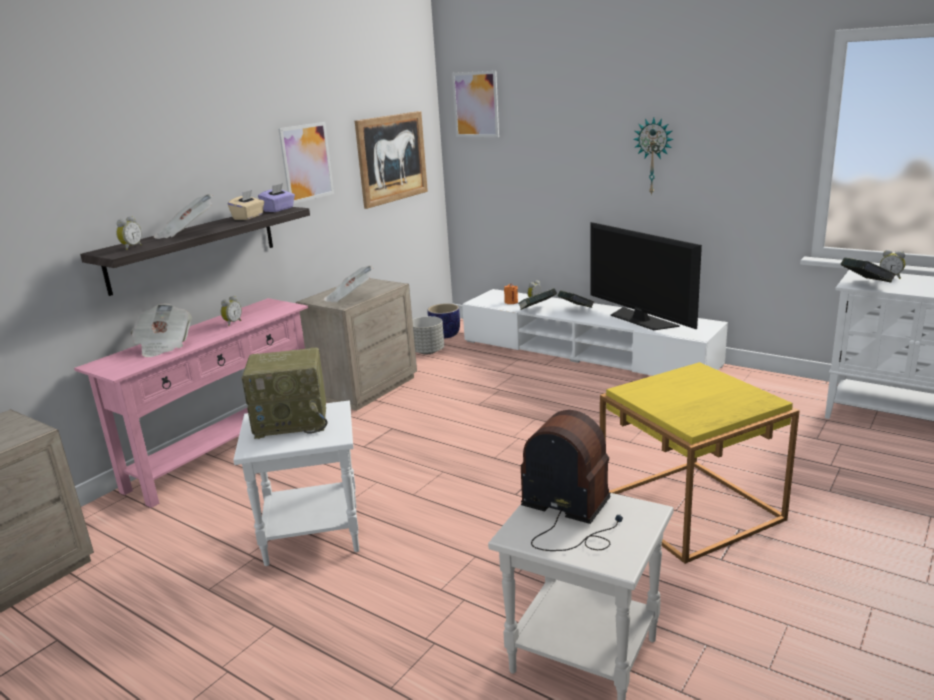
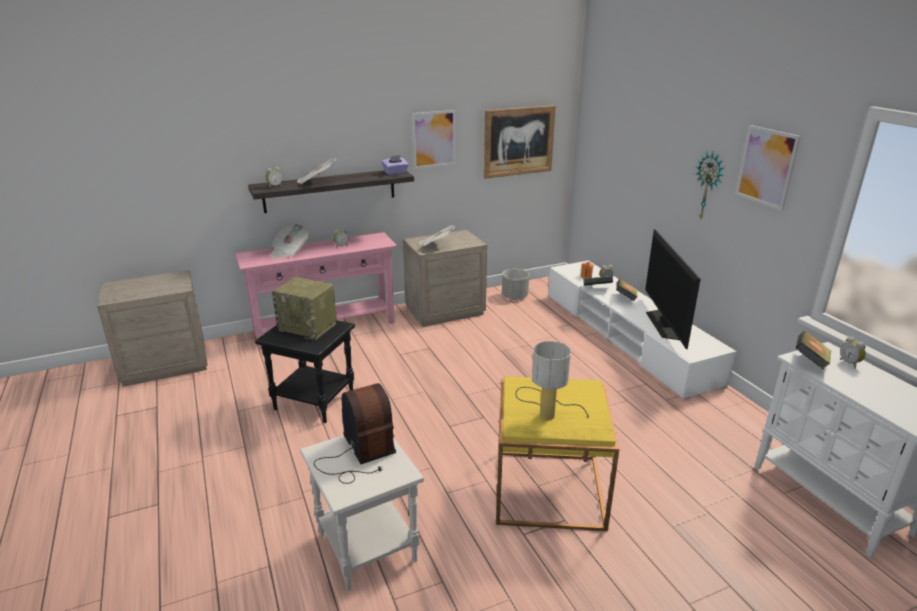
camera: 30 degrees right, 5 degrees up
beige tissue box [228,190,264,220] -> none
white side table [233,401,359,566] -> black side table [255,320,355,423]
planter [427,303,460,339] -> none
picture [452,71,499,137] -> picture moved to [736,125,801,210]
none -> table lamp [516,341,589,420]

